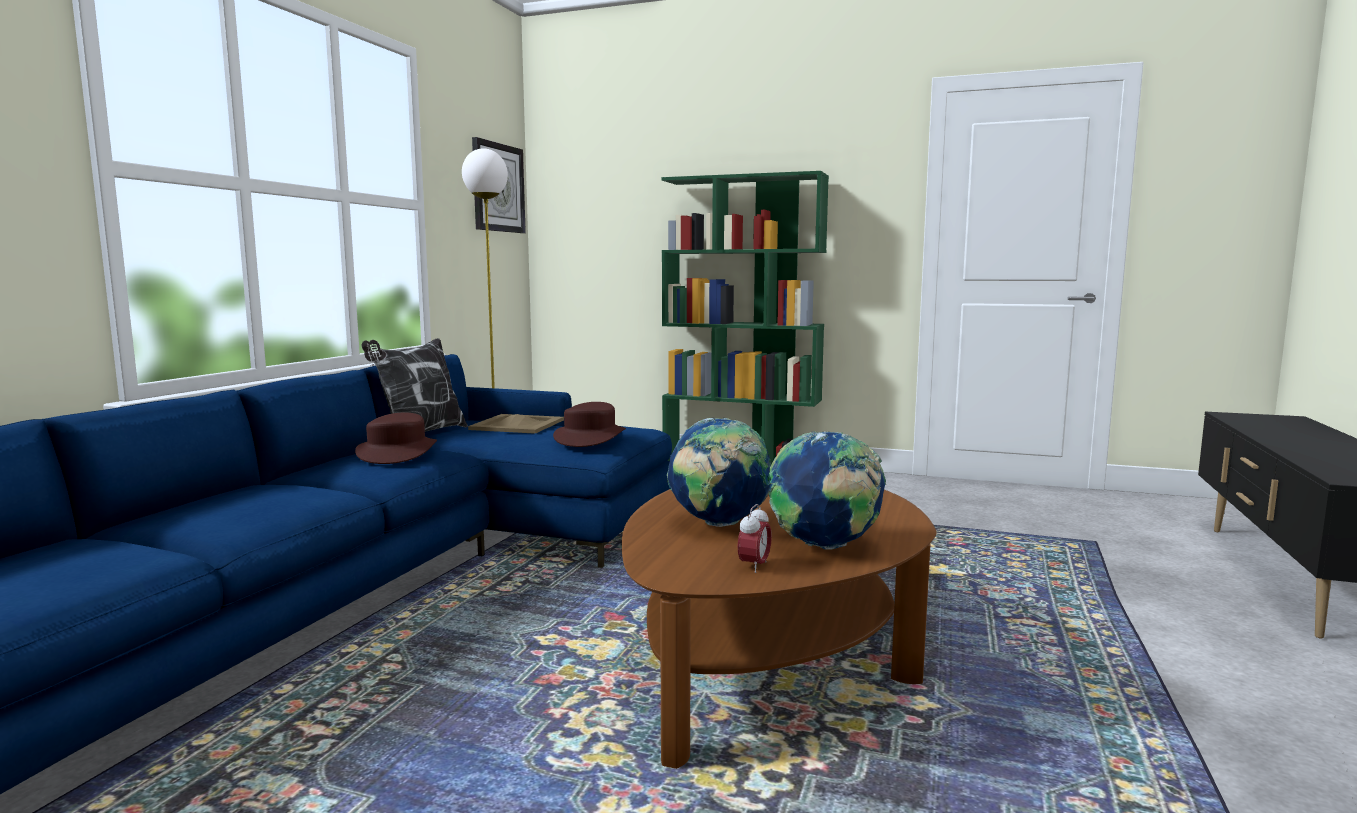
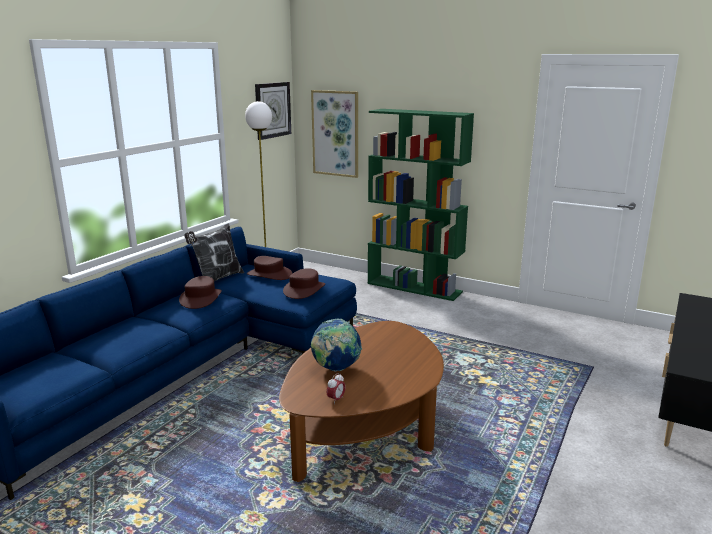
camera: 10 degrees right, 10 degrees up
beige tray [468,414,564,434] -> brown hat [247,256,292,280]
globe [769,431,886,550] -> none
none -> picture [311,90,358,178]

